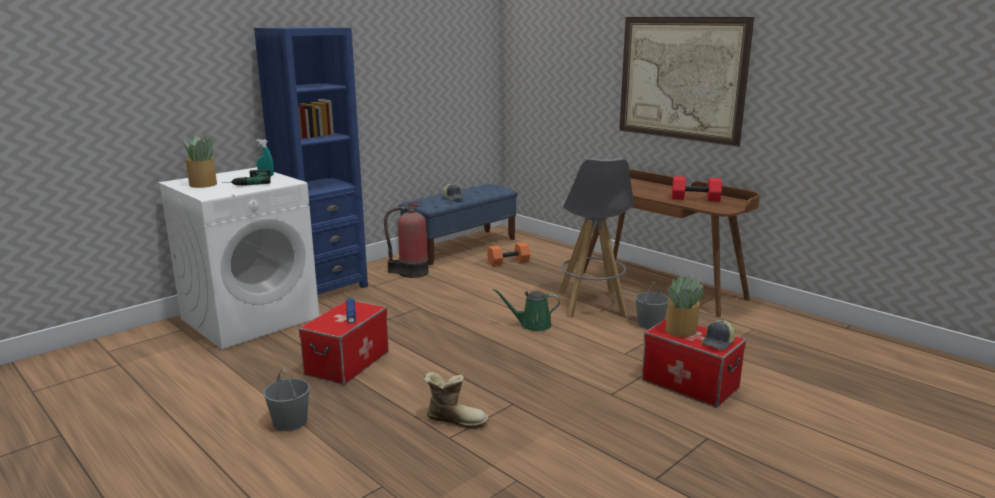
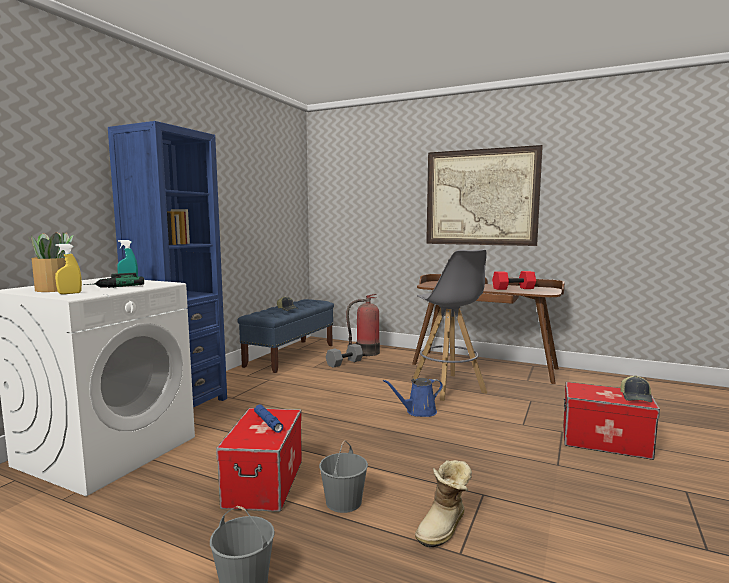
camera: 20 degrees left, 10 degrees down
fire extinguisher [384,201,429,278] -> fire extinguisher moved to [346,294,380,356]
boot [424,372,489,429] -> boot turned 135 degrees clockwise [415,460,472,548]
orange dumbbell [487,242,530,266] -> grey dumbbell [326,344,363,368]
green watering can [493,289,560,331] -> blue watering can [383,378,443,417]
grey bucket [635,282,669,329] -> grey bucket moved to [319,441,368,513]
potted plant [666,276,704,337] -> none
none -> yellow spray bottle [55,244,82,294]

